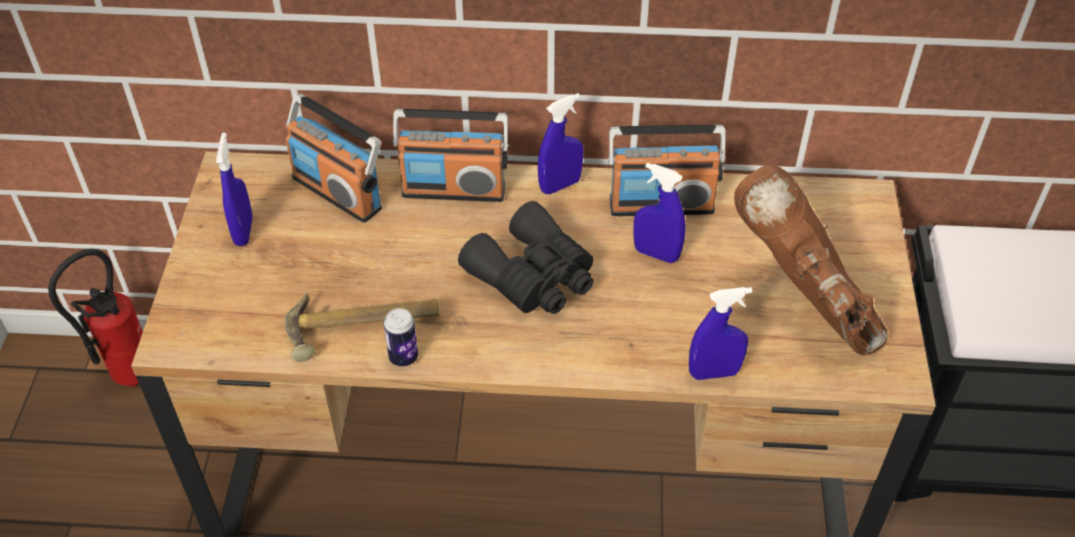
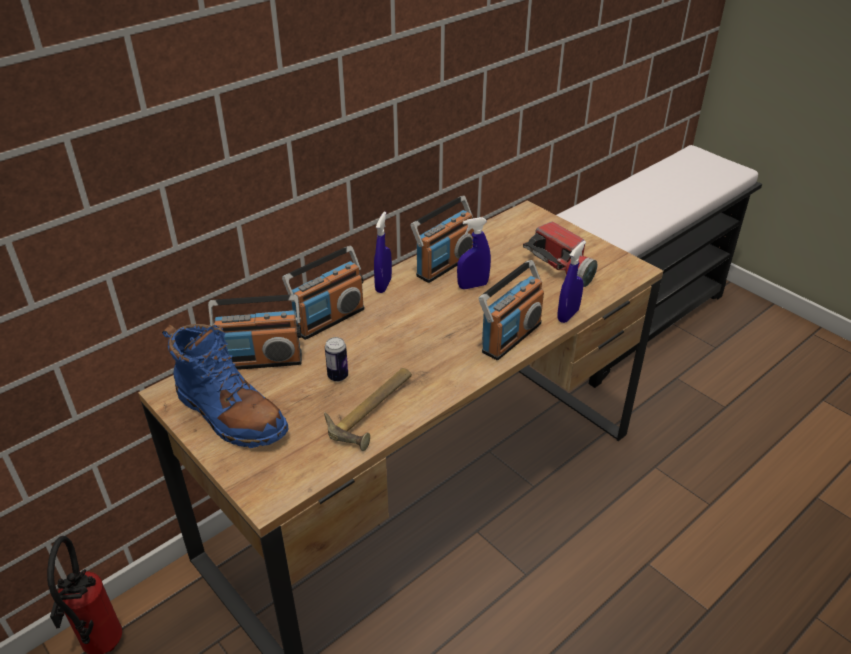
camera: 45 degrees left, 10 degrees down
blue spray bottle [216,133,253,246] -> blue boot [162,324,289,448]
can [384,308,418,366] -> can moved to [325,337,348,382]
black binoculars [458,201,594,314] -> none
brown boot [734,165,887,355] -> flashlight [523,222,597,287]
none -> radio [479,260,544,360]

